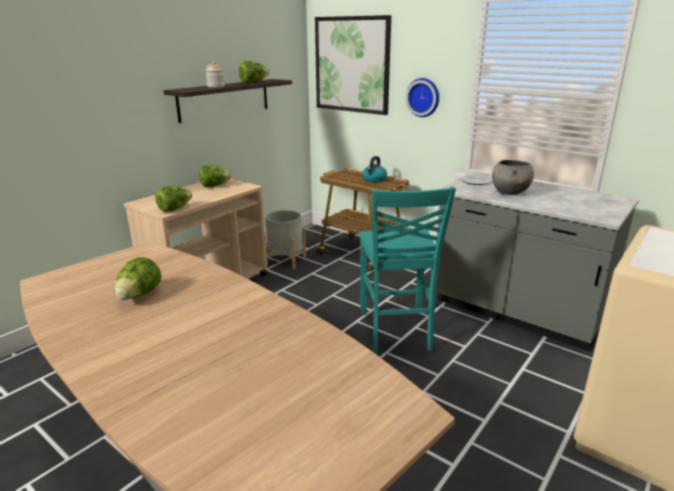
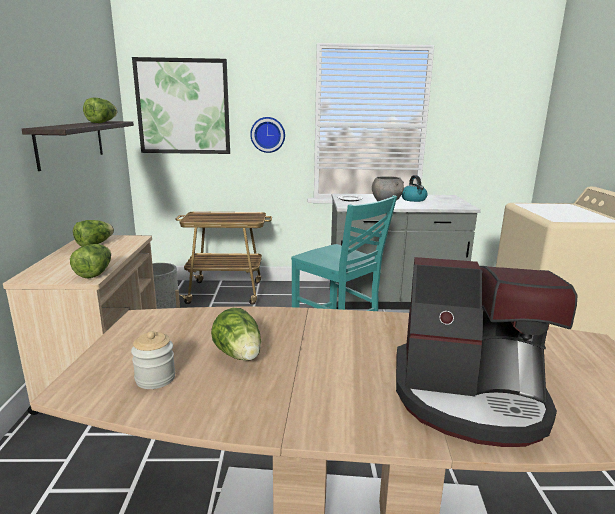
camera: 40 degrees left, 5 degrees down
jar [205,61,225,87] -> jar moved to [131,331,175,389]
kettle [362,156,387,182] -> kettle moved to [401,175,427,202]
none -> coffee machine [396,257,577,447]

